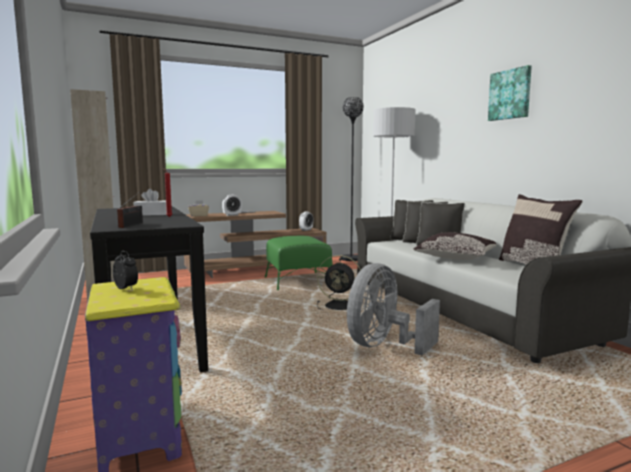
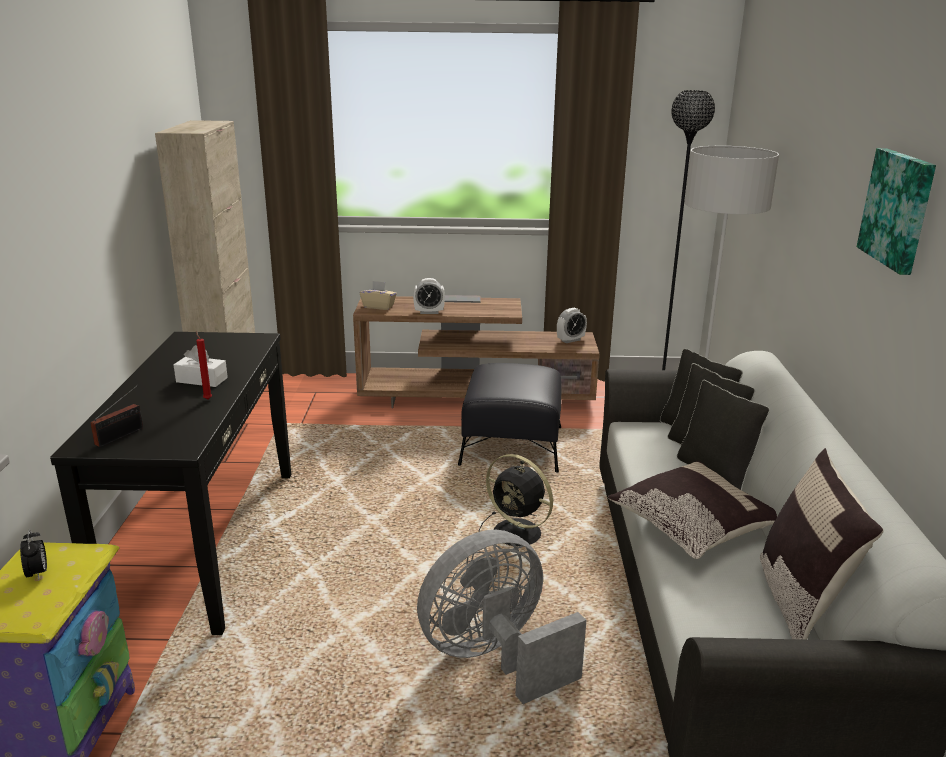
camera: 25 degrees right, 15 degrees up
green ottoman [265,236,333,290] -> black ottoman [458,363,562,473]

